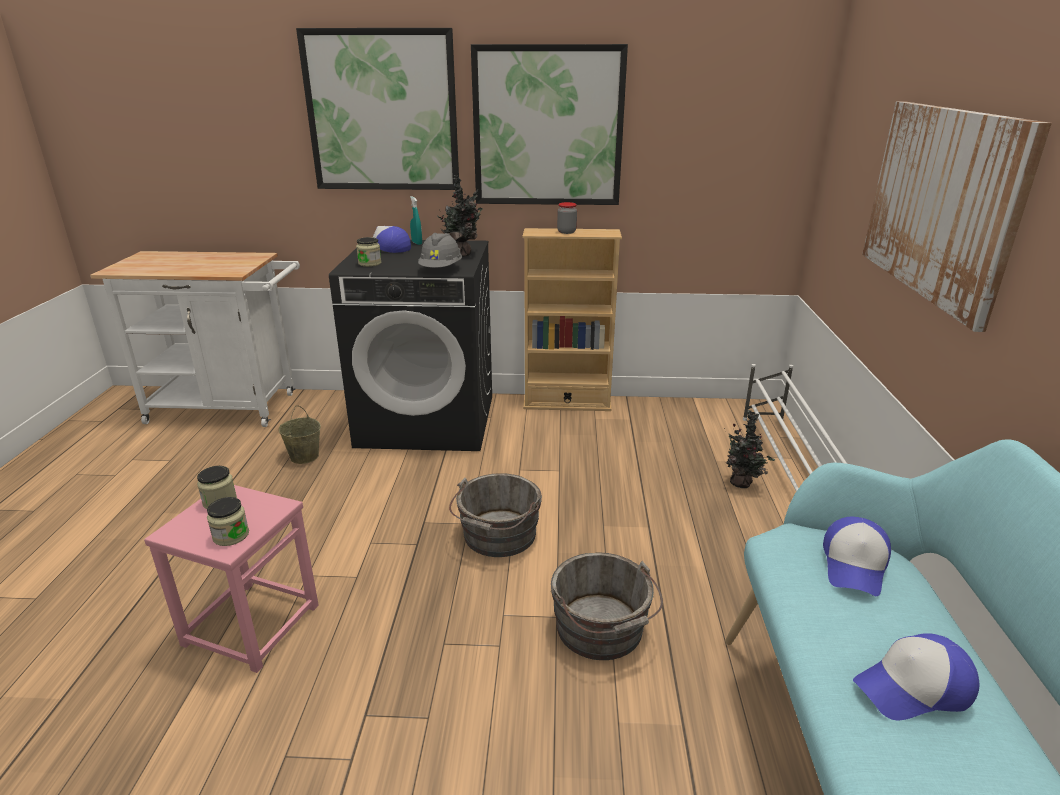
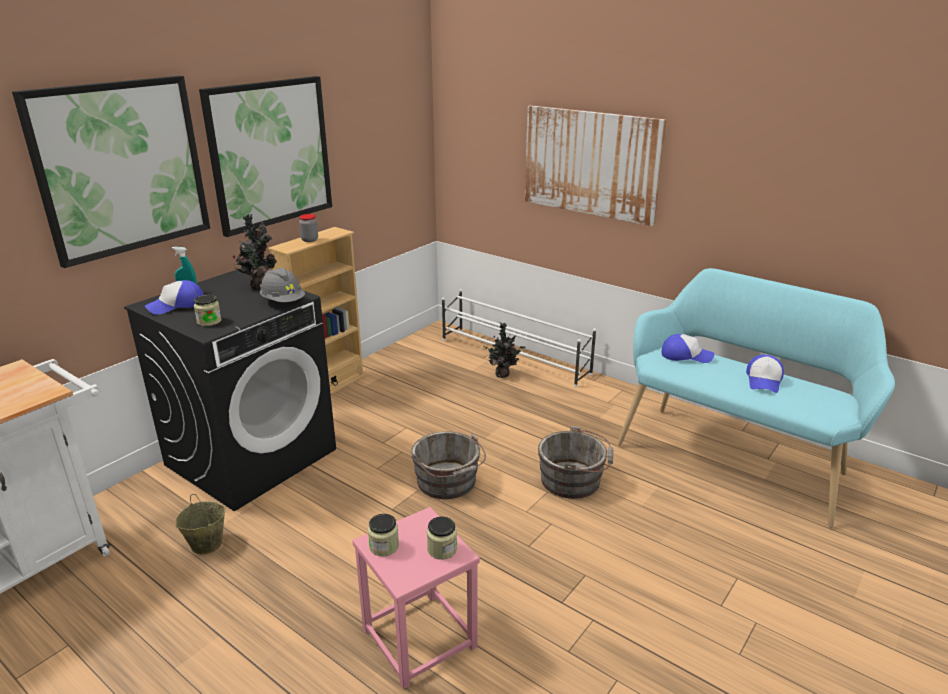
camera: 55 degrees left, 0 degrees up
cap [823,517,891,596] -> cap turned 45 degrees counterclockwise [662,334,714,363]

